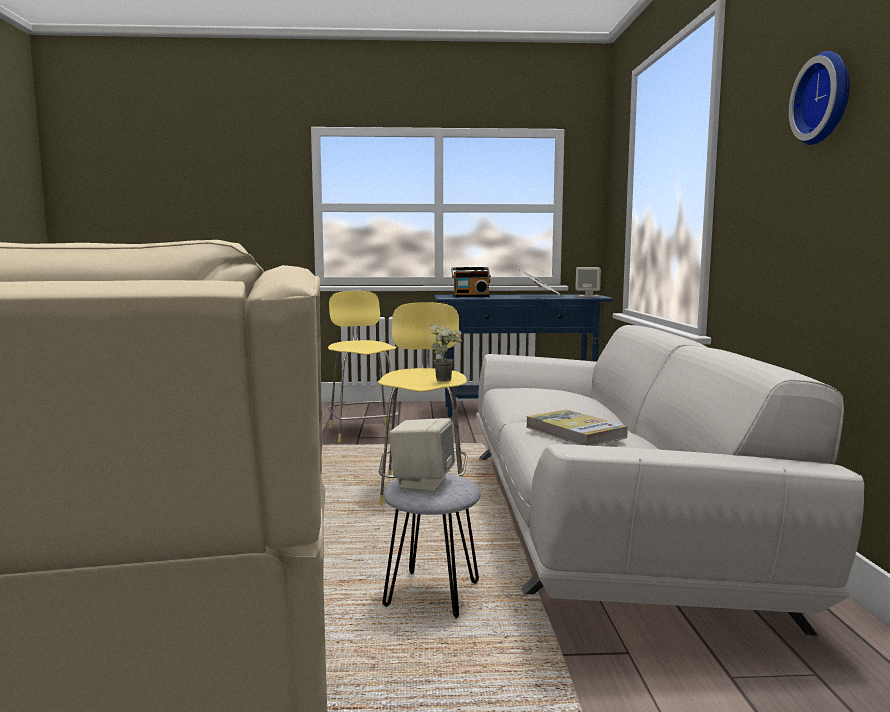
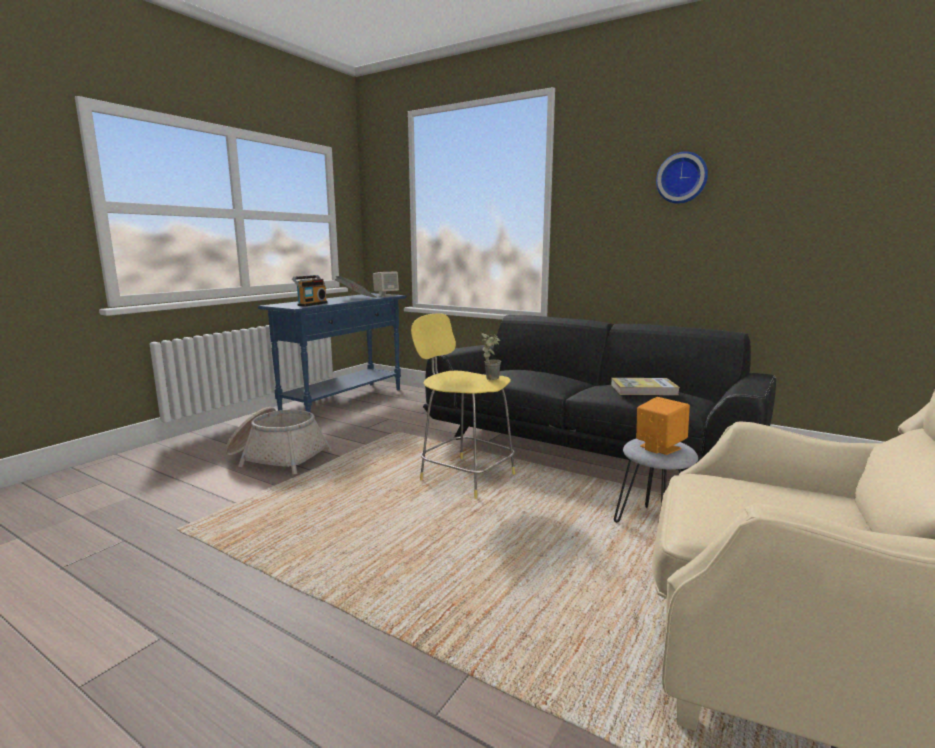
camera: 55 degrees left, 5 degrees up
yellow stool [328,291,398,442] -> basket [225,407,332,475]
beige speaker [389,418,455,492] -> orange speaker [636,397,690,455]
white sofa [476,325,864,636] -> black sofa [423,315,776,471]

